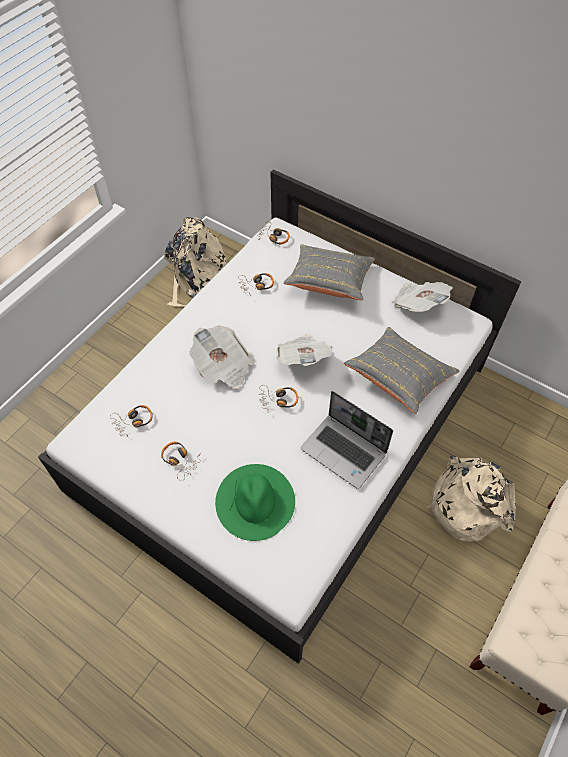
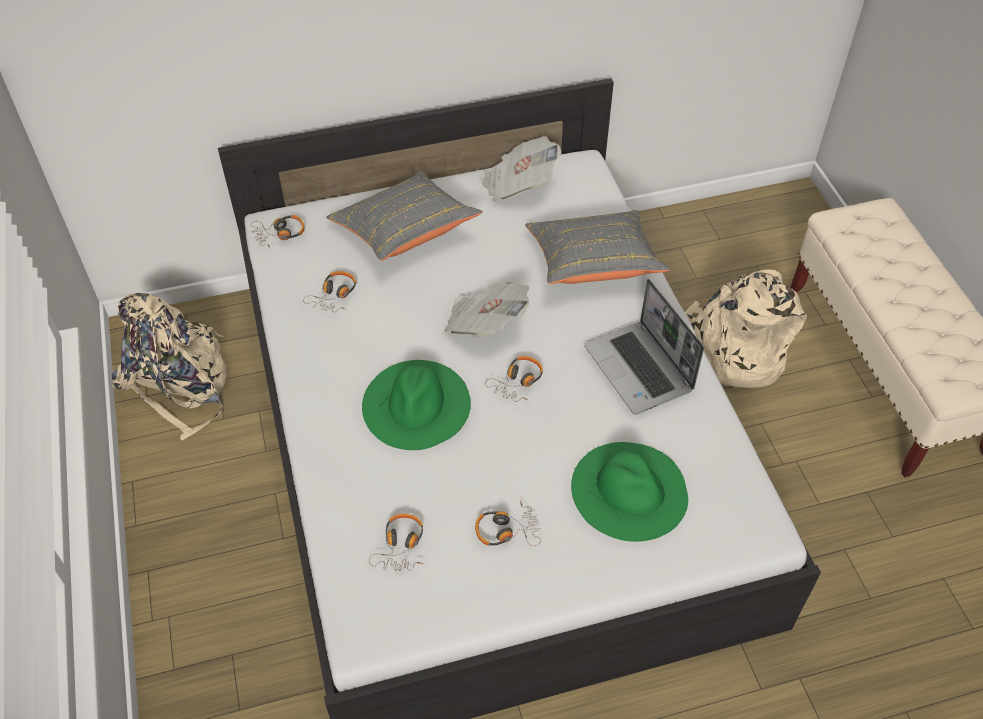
camera: 50 degrees left, 5 degrees down
newspaper [189,326,253,389] -> green hat [362,360,471,450]
laptop [301,391,393,489] -> laptop turned 75 degrees clockwise [584,279,704,415]

